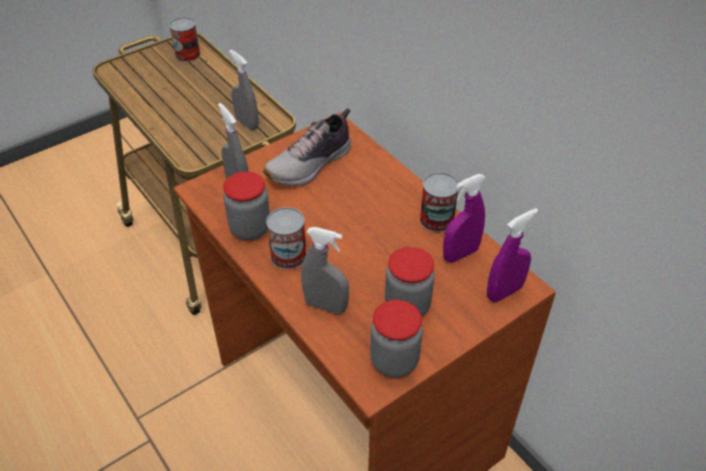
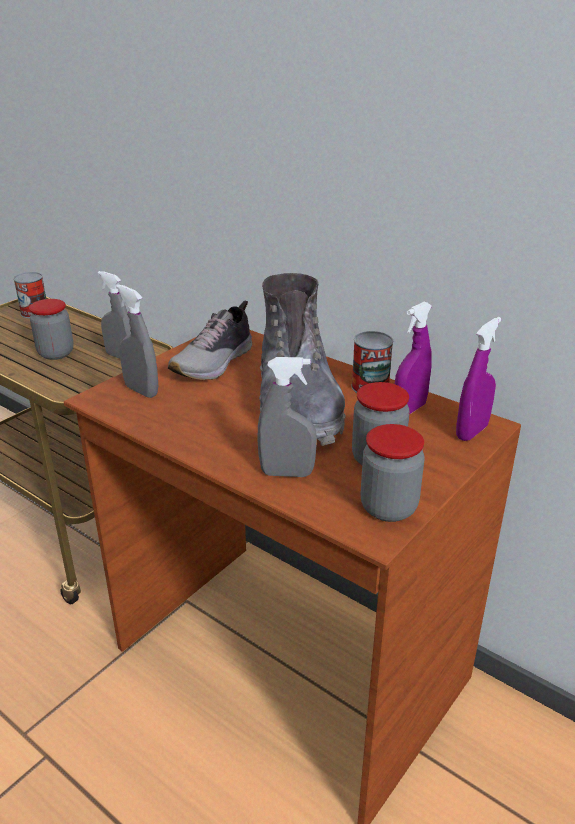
camera: 15 degrees left, 15 degrees down
jar [223,172,270,240] -> jar moved to [29,299,74,360]
can [266,207,307,270] -> none
none -> grey boot [259,273,346,446]

